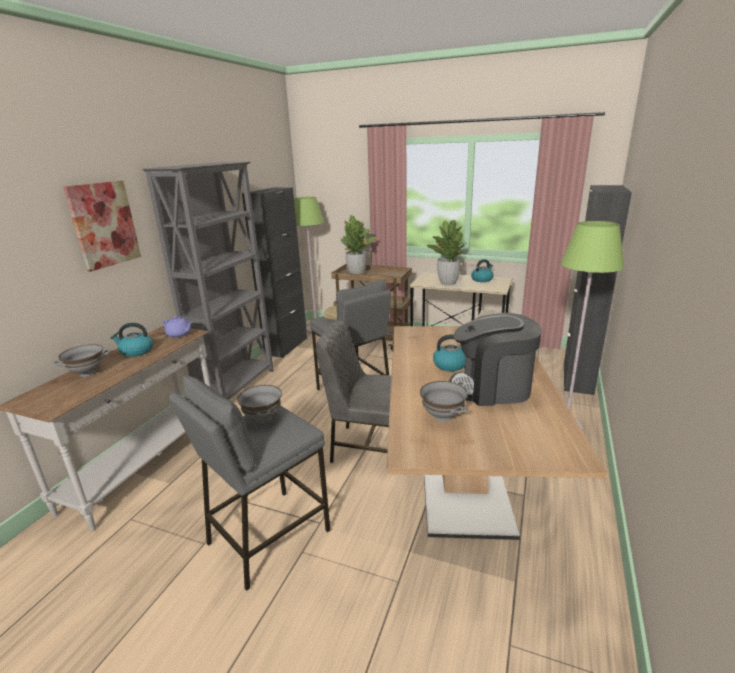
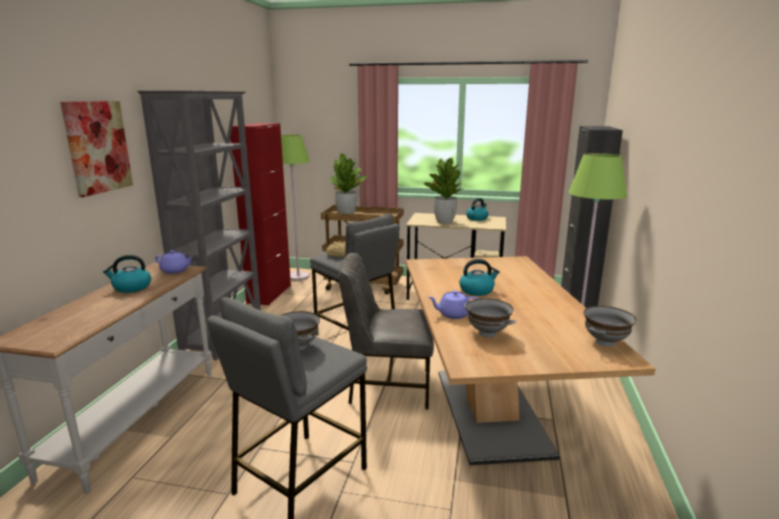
camera: 10 degrees left, 5 degrees down
grey bowl [53,344,111,377] -> grey bowl moved to [584,306,636,347]
black cabinet [242,188,307,358] -> red cabinet [230,123,291,305]
coffee machine [449,313,542,406] -> none
none -> purple teapot [428,290,479,319]

